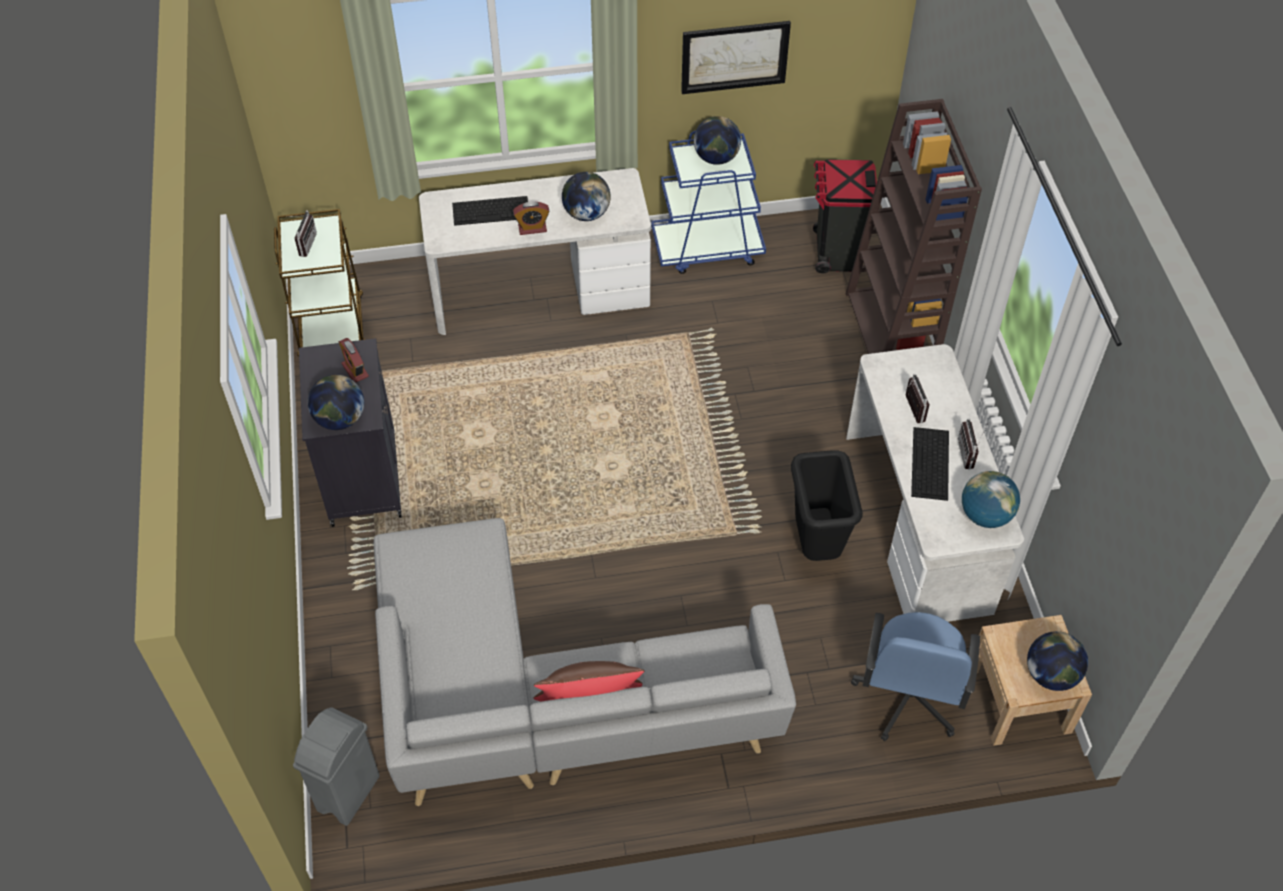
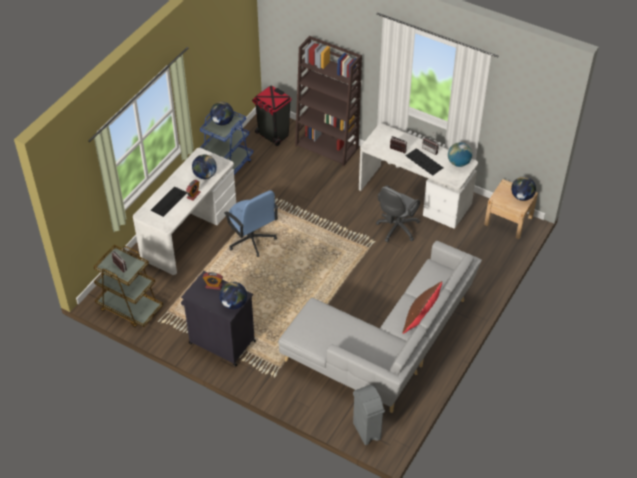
camera: 50 degrees left, 5 degrees down
picture [681,21,791,94] -> none
black trash can [791,450,863,561] -> grey office chair [376,185,420,242]
blue office chair [851,612,980,741] -> blue office chair moved to [224,190,278,257]

